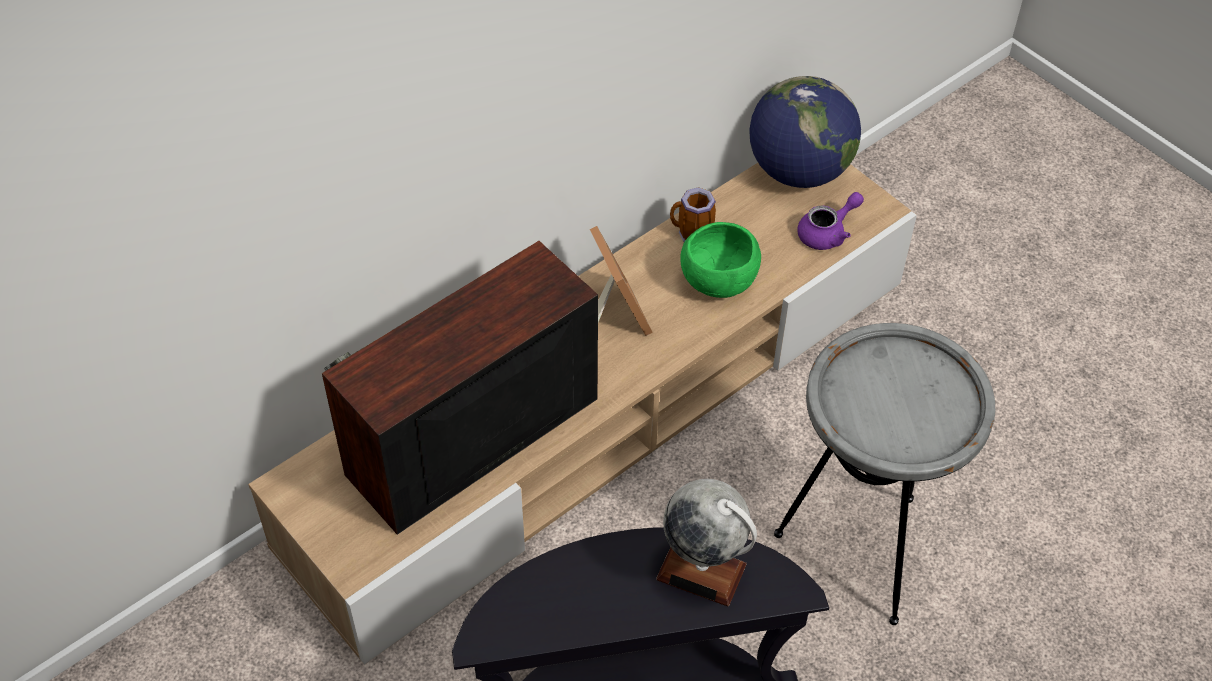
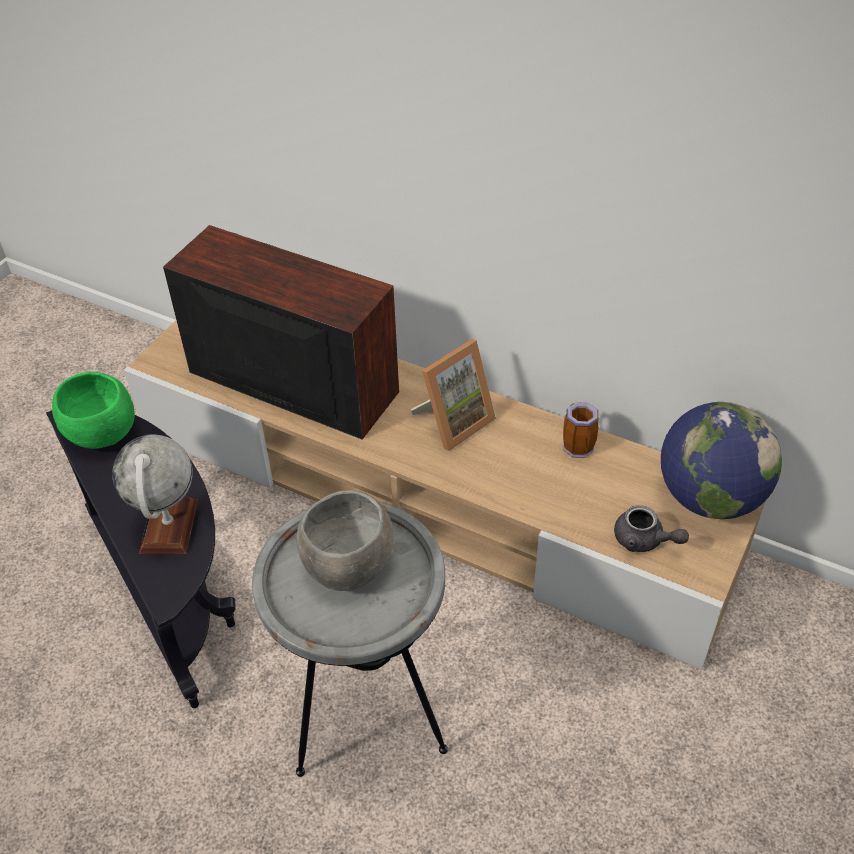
camera: 70 degrees right, 5 degrees down
green bowl [680,222,761,298] -> green bowl moved to [52,372,135,449]
purple teapot [797,192,864,250] -> grey teapot [614,505,689,552]
none -> grey bowl [296,490,394,591]

